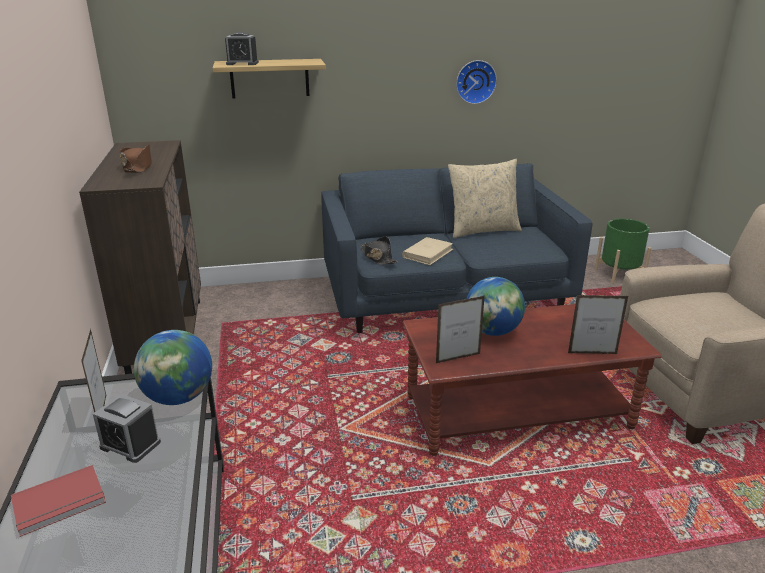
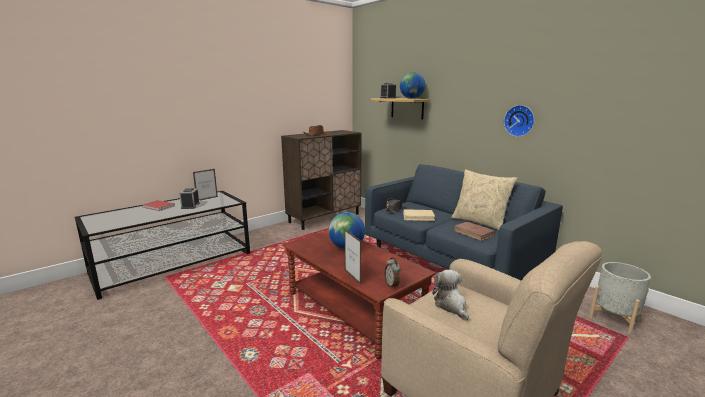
camera: 60 degrees right, 10 degrees down
globe [134,330,212,405] -> globe moved to [400,72,425,99]
picture frame [436,296,485,363] -> none
green planter [595,219,651,284] -> grey planter [589,262,651,334]
none -> alarm clock [385,257,401,289]
none -> plush toy [433,270,469,320]
none -> brown book [453,222,495,241]

